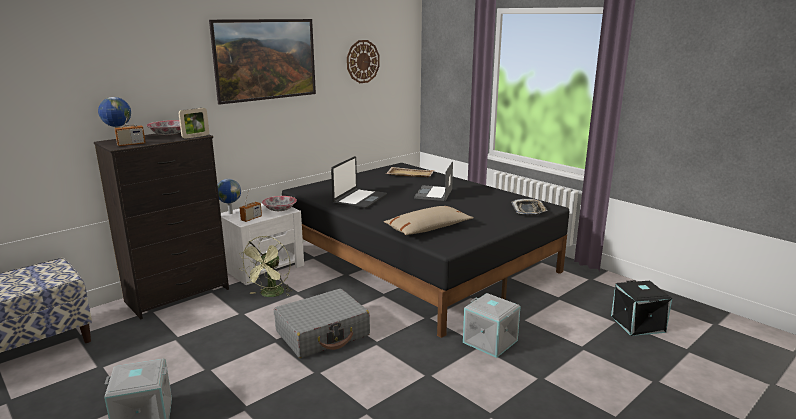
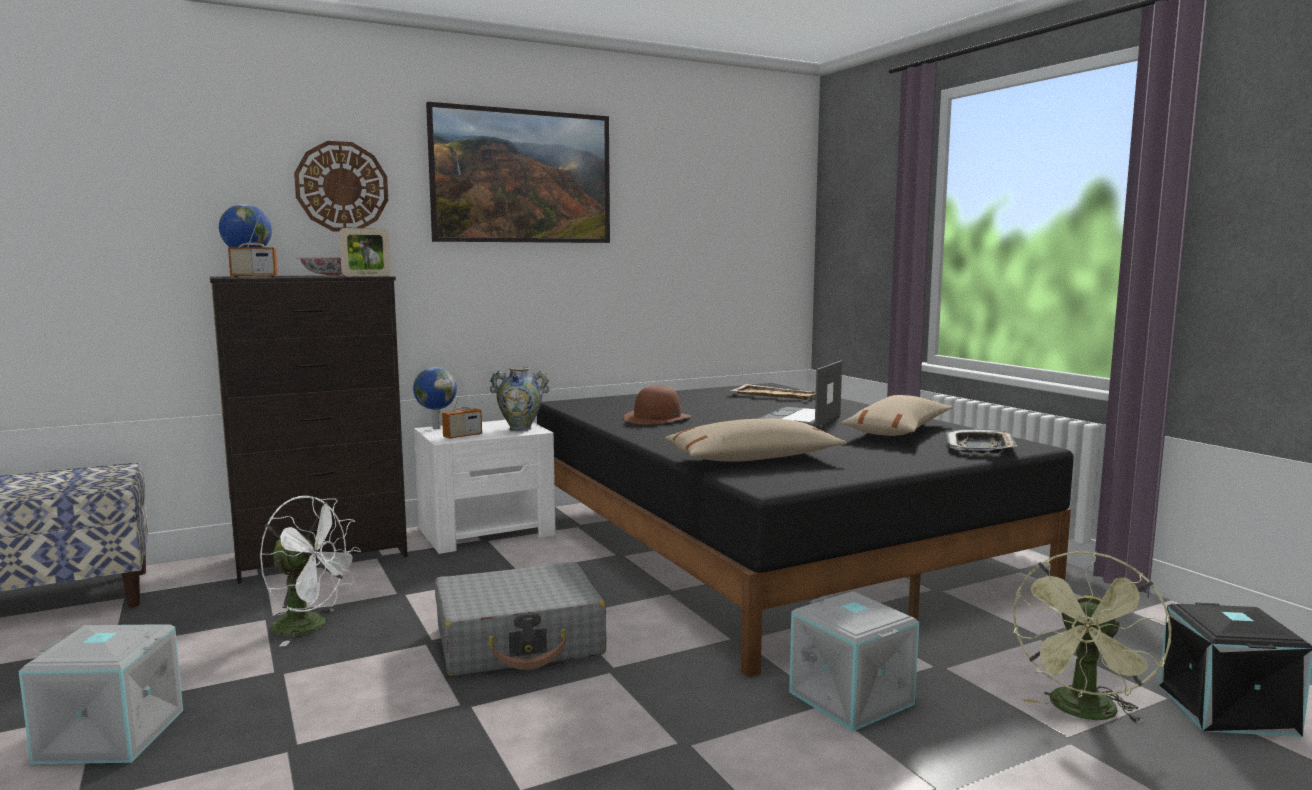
camera: 15 degrees right, 10 degrees down
green fan [239,236,293,297] -> green fan moved to [1012,551,1171,724]
bowl [262,196,297,211] -> vase [490,366,550,431]
laptop [331,156,387,209] -> brown hat [623,385,691,425]
wall clock [347,40,380,83] -> wall clock moved to [294,141,388,232]
none -> white fan [259,496,361,647]
none -> beige pillow [841,395,953,436]

